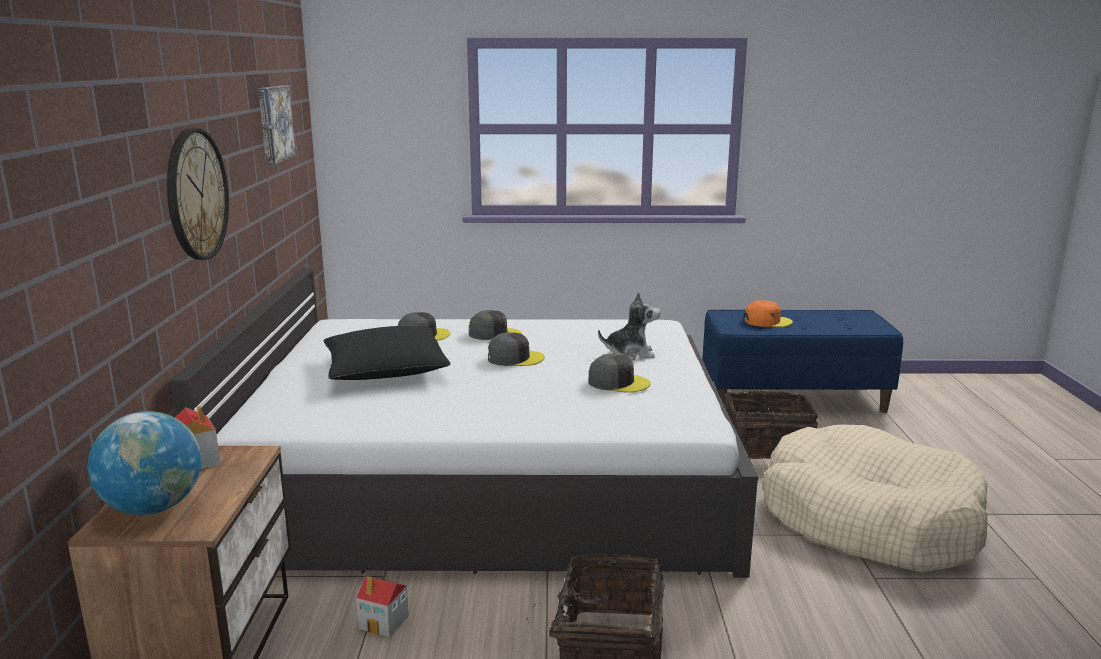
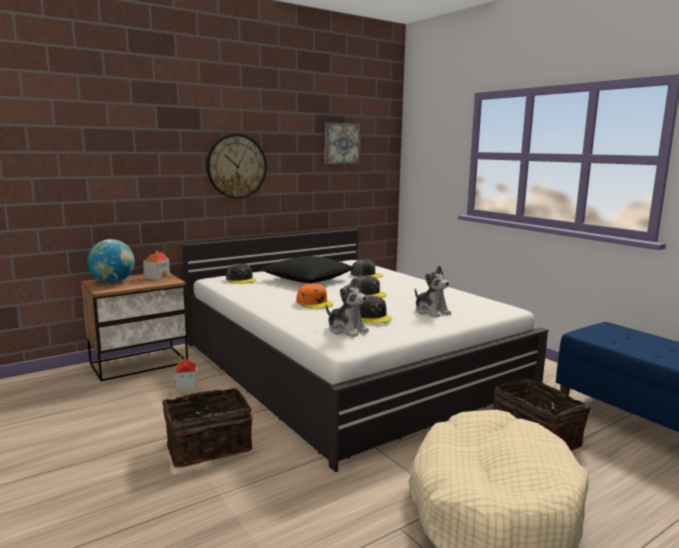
camera: 55 degrees right, 5 degrees down
grey cap [469,310,521,340] -> grey cap moved to [226,264,256,284]
orange cap [745,300,793,327] -> orange cap moved to [296,284,333,309]
none -> plush toy [326,278,369,337]

